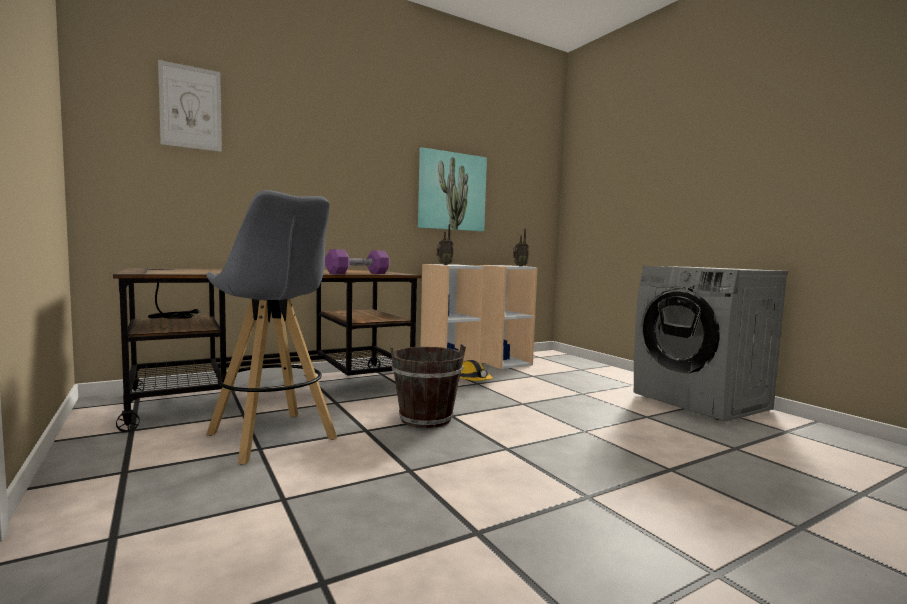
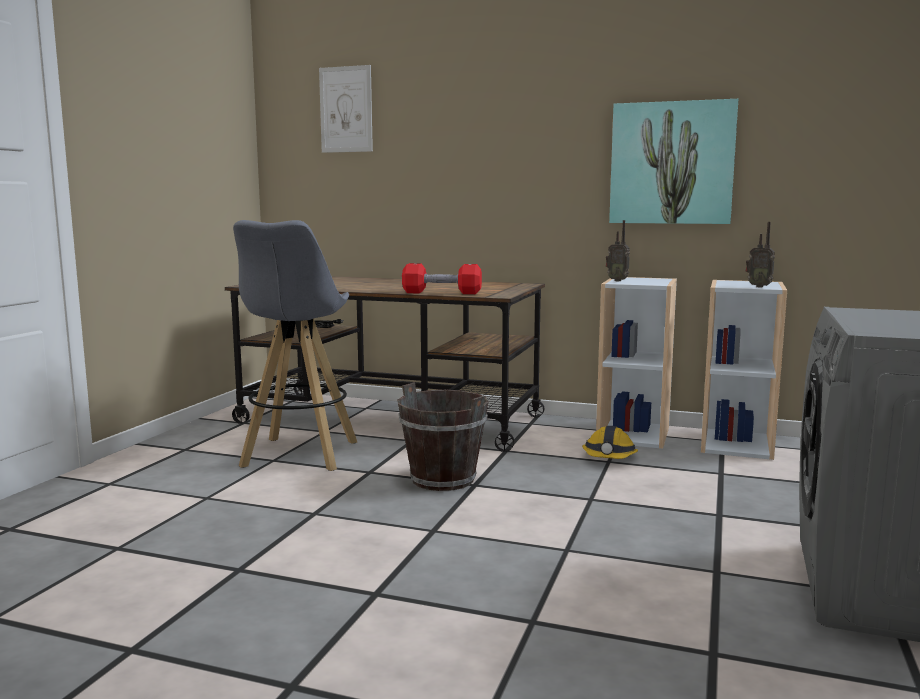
camera: 50 degrees right, 5 degrees up
purple dumbbell [325,249,390,274] -> red dumbbell [402,263,482,294]

